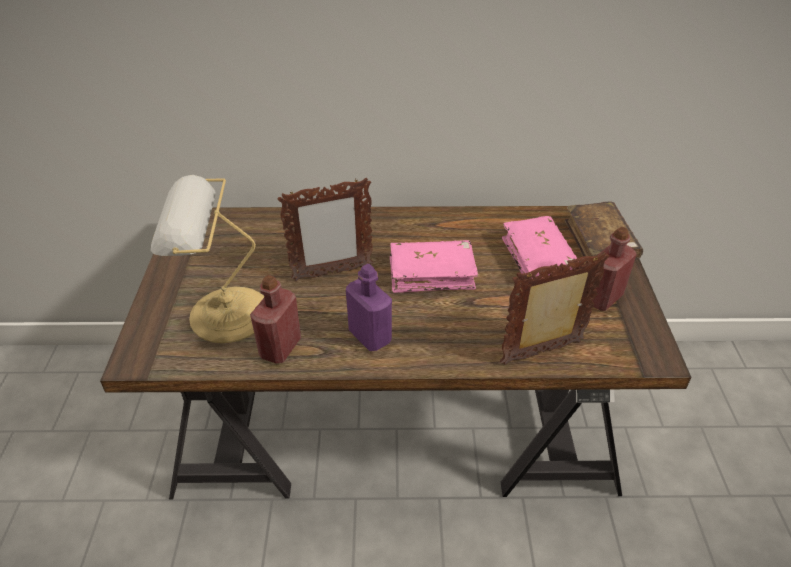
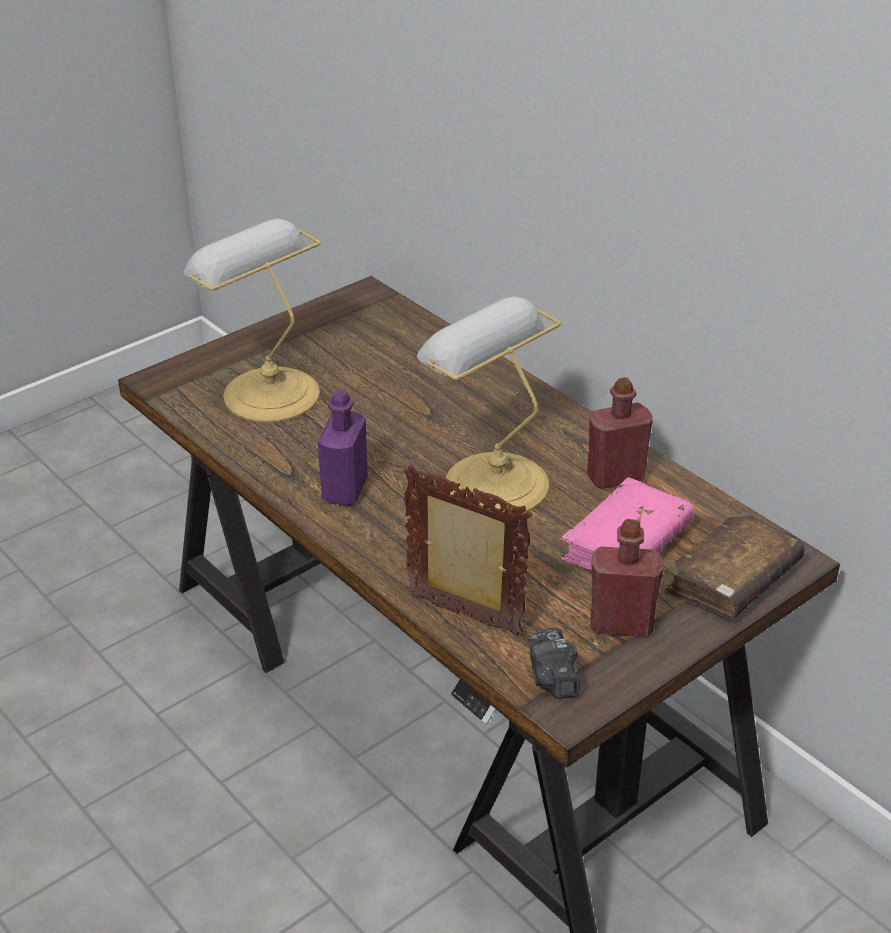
camera: 50 degrees right, 5 degrees down
red bottle [250,275,301,363] -> red bottle moved to [587,378,653,489]
picture frame [278,178,373,281] -> none
pink book [390,240,478,293] -> table lamp [417,297,562,513]
none -> camera [528,628,580,699]

